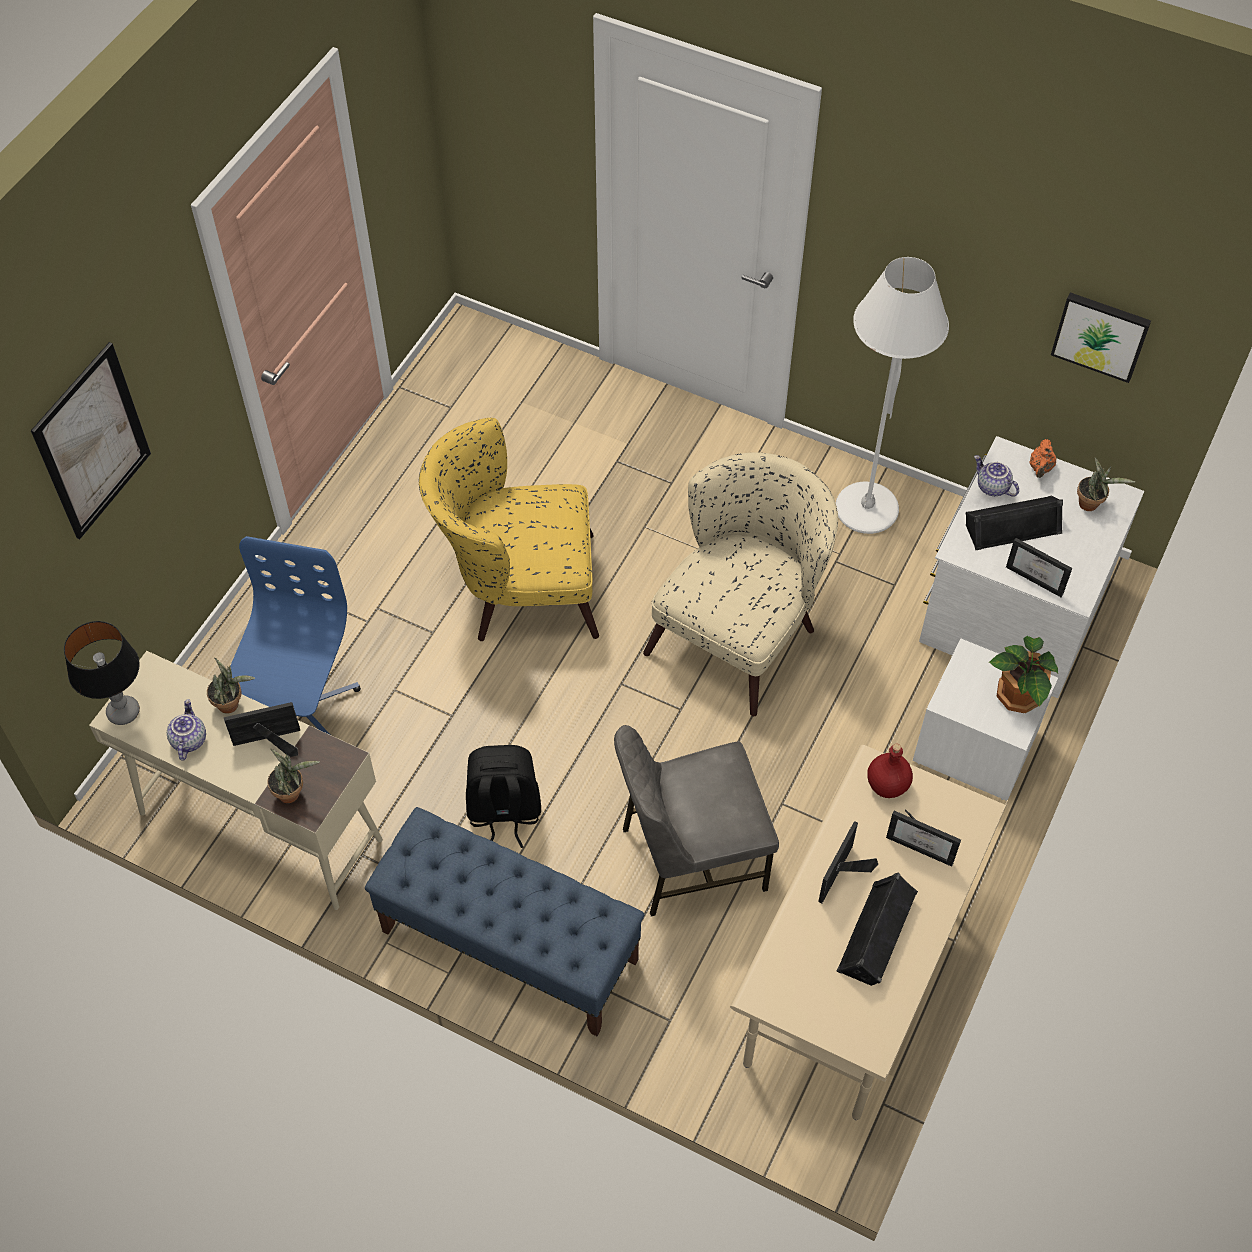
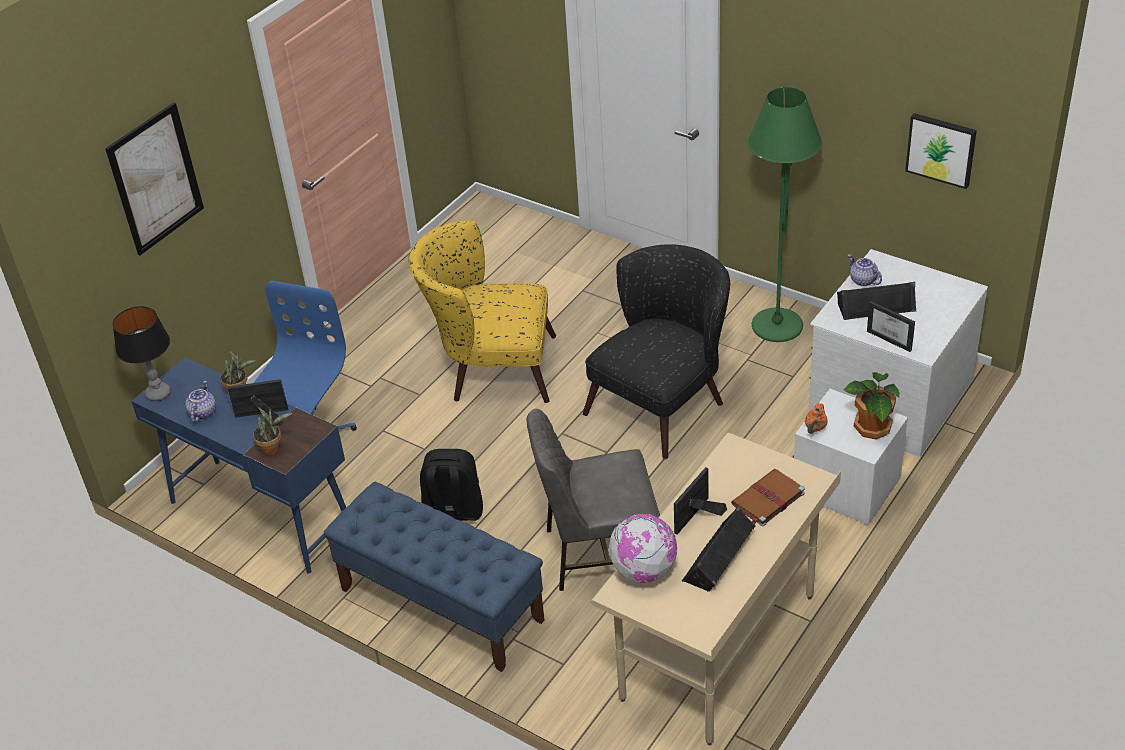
camera: 10 degrees right, 15 degrees down
beige desk [89,651,383,910] -> blue desk [131,357,346,574]
beige armchair [643,452,838,716] -> black armchair [583,244,730,459]
white floor lamp [836,257,949,534] -> green floor lamp [747,87,822,342]
red bottle [867,744,913,798] -> none
picture frame [886,809,961,867] -> brown book [731,469,805,527]
orange teapot [1029,439,1056,478] -> orange teapot moved to [805,403,828,434]
potted plant [1077,457,1135,511] -> none
none -> globe [608,513,677,583]

